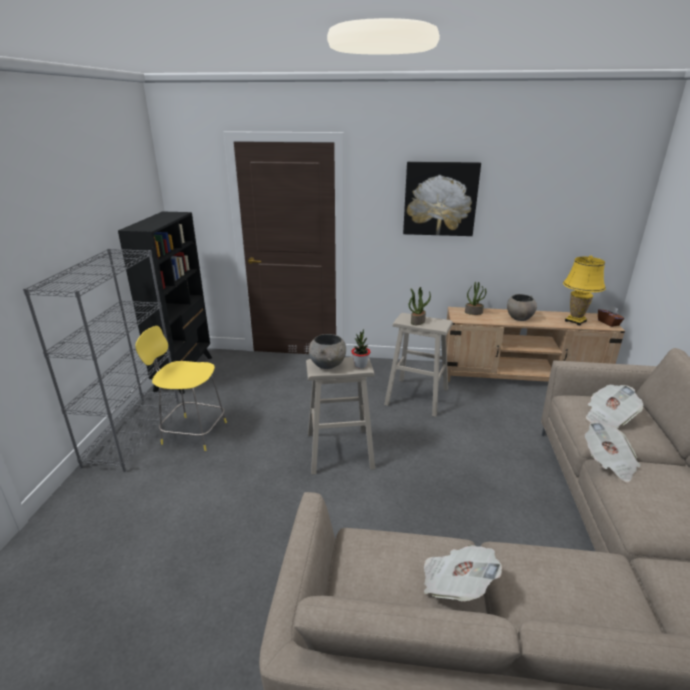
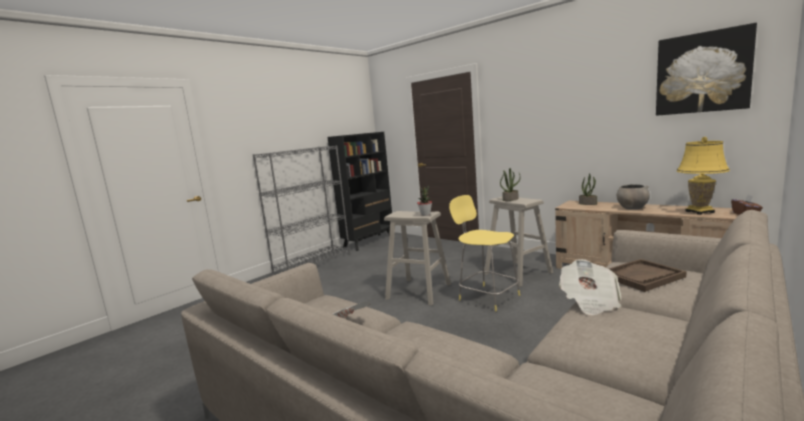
camera: 35 degrees right, 15 degrees down
yellow stool [135,326,227,451] -> yellow stool moved to [449,195,520,312]
grey bowl [309,334,346,369] -> none
picture [403,161,481,236] -> picture moved to [656,23,757,116]
newspaper [586,385,643,429] -> brown tray [609,259,687,292]

